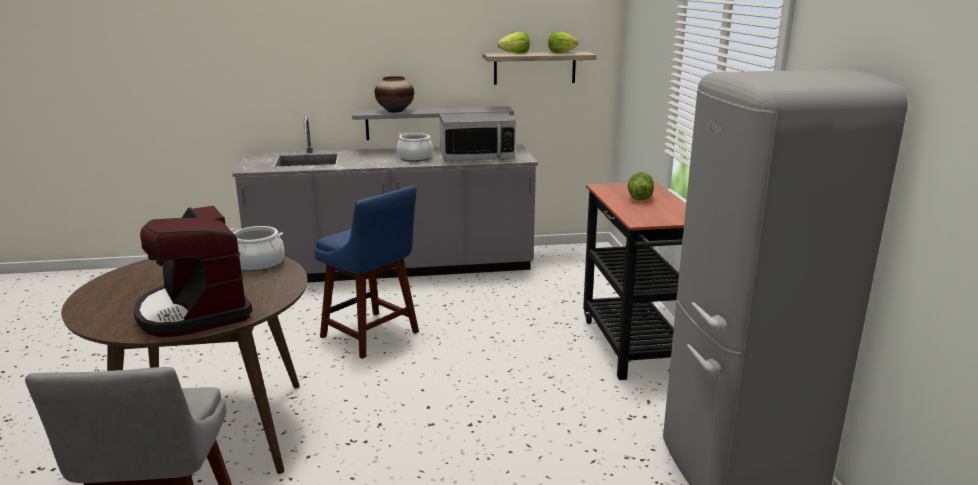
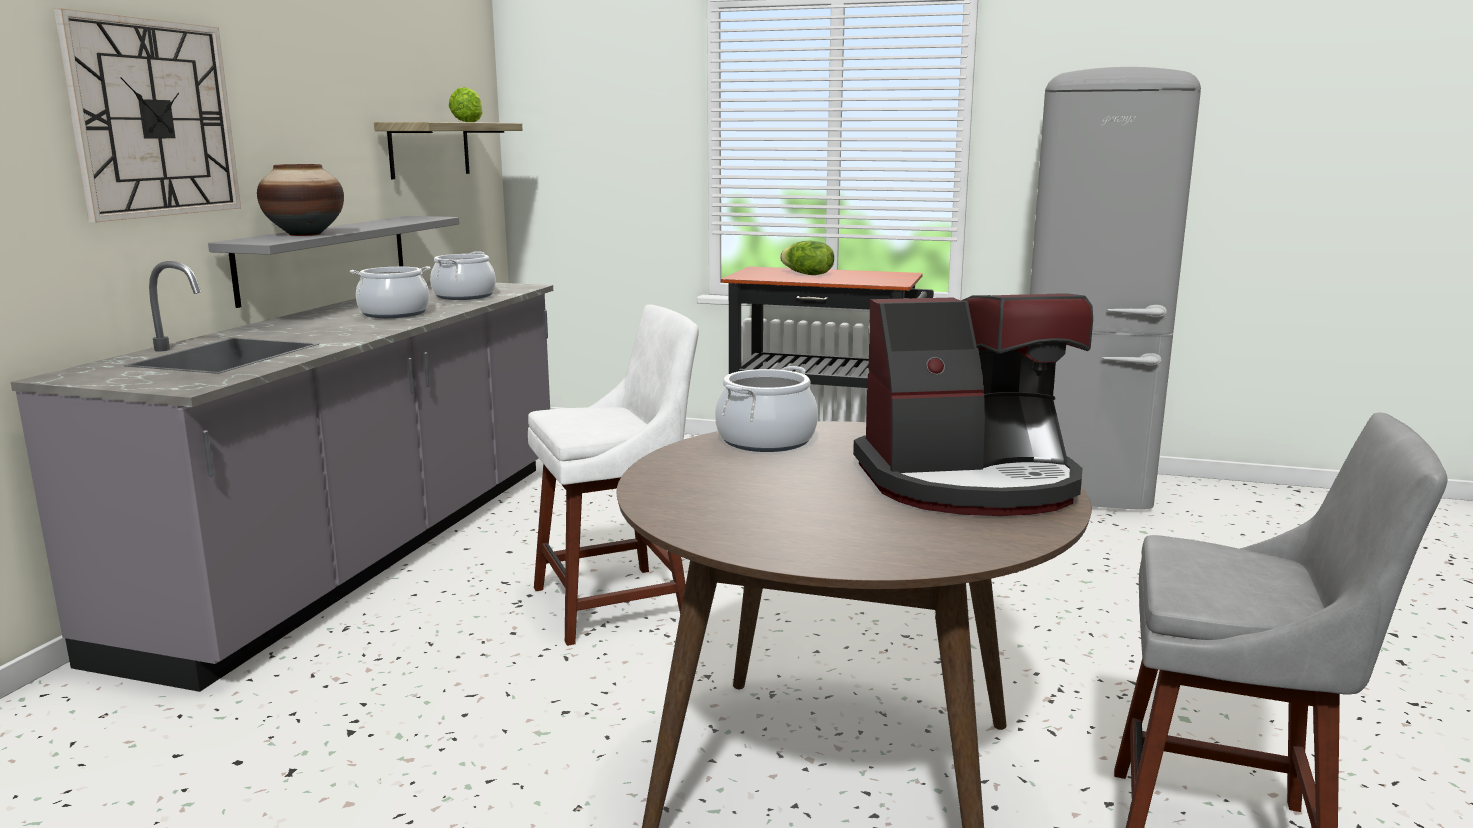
camera: 65 degrees left, 5 degrees down
blue chair [314,185,419,359] -> white chair [528,305,699,646]
microwave [439,112,516,161] -> cooking pot [430,251,496,300]
lettuce [497,32,530,54] -> none
none -> wall clock [54,8,241,222]

